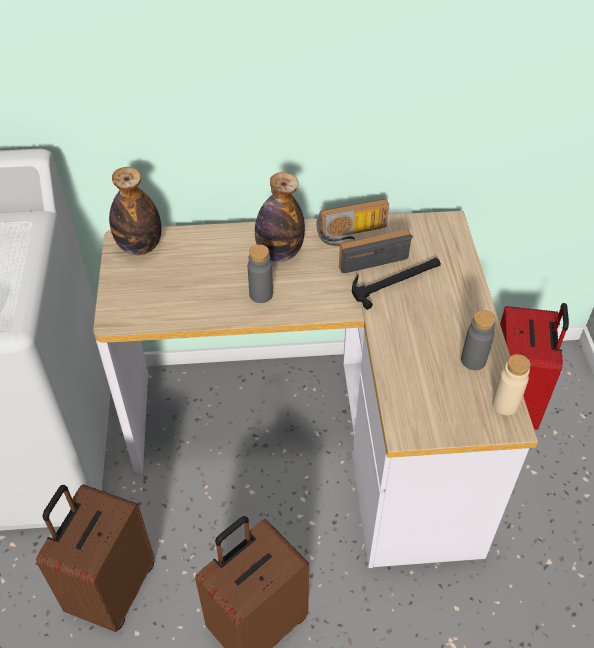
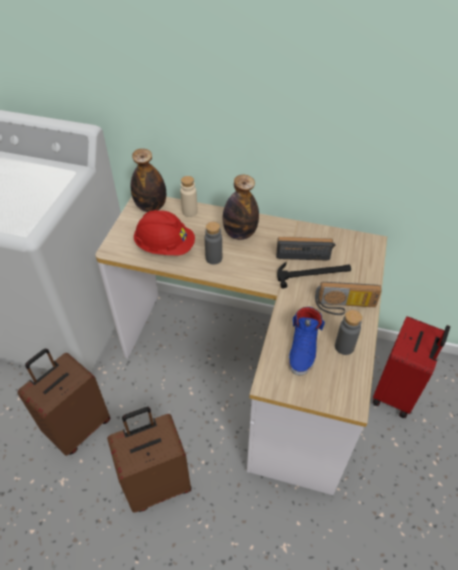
camera: 20 degrees right, 0 degrees up
radio [316,199,389,246] -> radio moved to [315,282,382,315]
beige bottle [492,354,531,415] -> beige bottle moved to [180,176,198,217]
none -> red hard hat [134,210,195,255]
none -> blue shoe [289,307,325,376]

